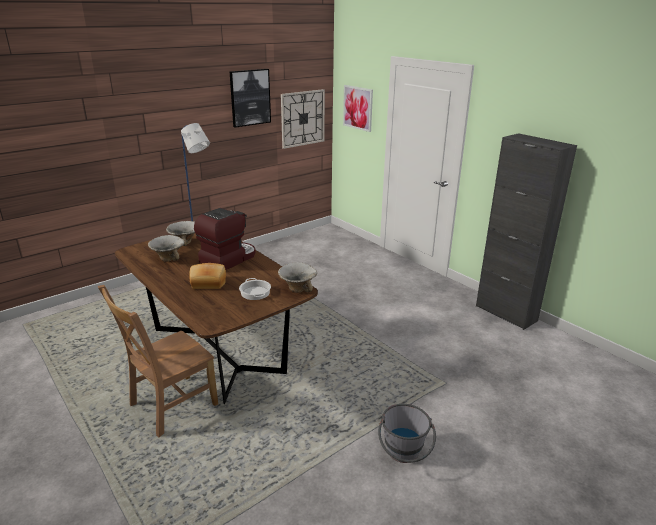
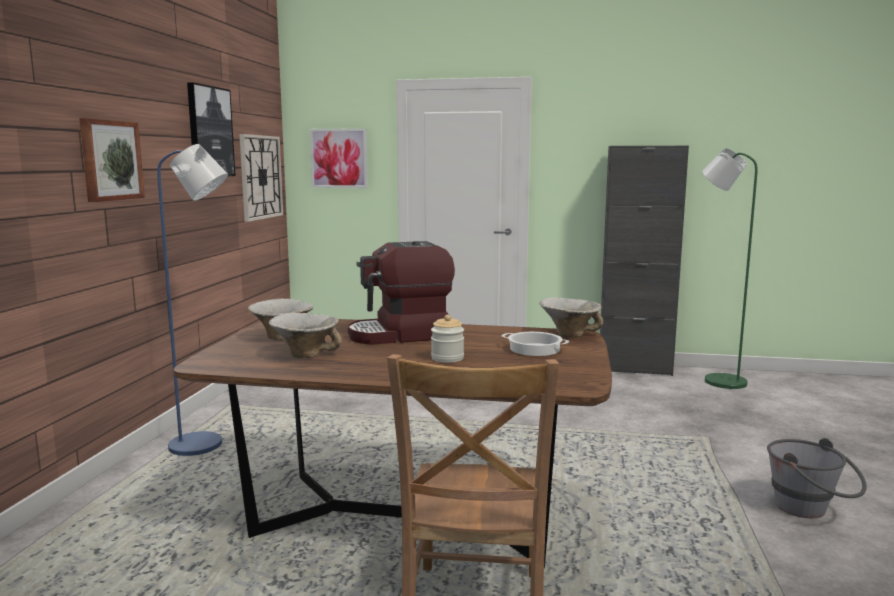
camera: 40 degrees left, 15 degrees down
bread [189,263,226,289] -> jar [431,315,464,363]
coffee machine [194,208,255,270] -> coffee machine turned 105 degrees counterclockwise [348,241,455,345]
none -> picture [79,118,145,202]
none -> green floor lamp [702,148,758,389]

